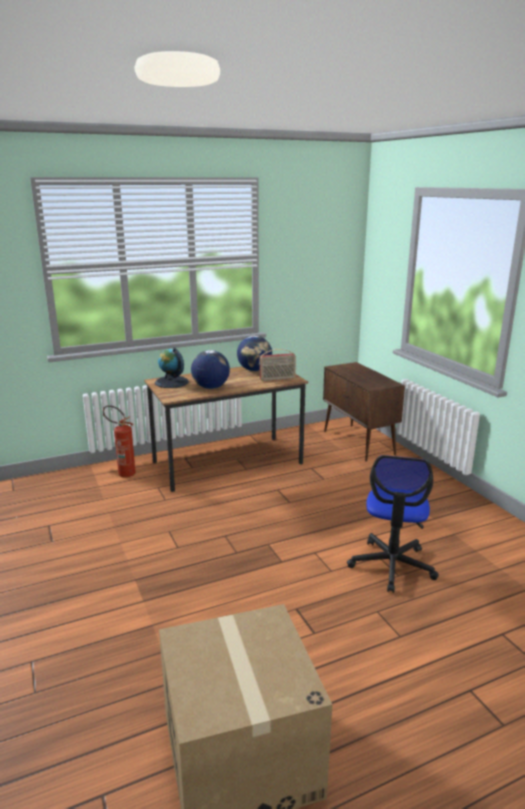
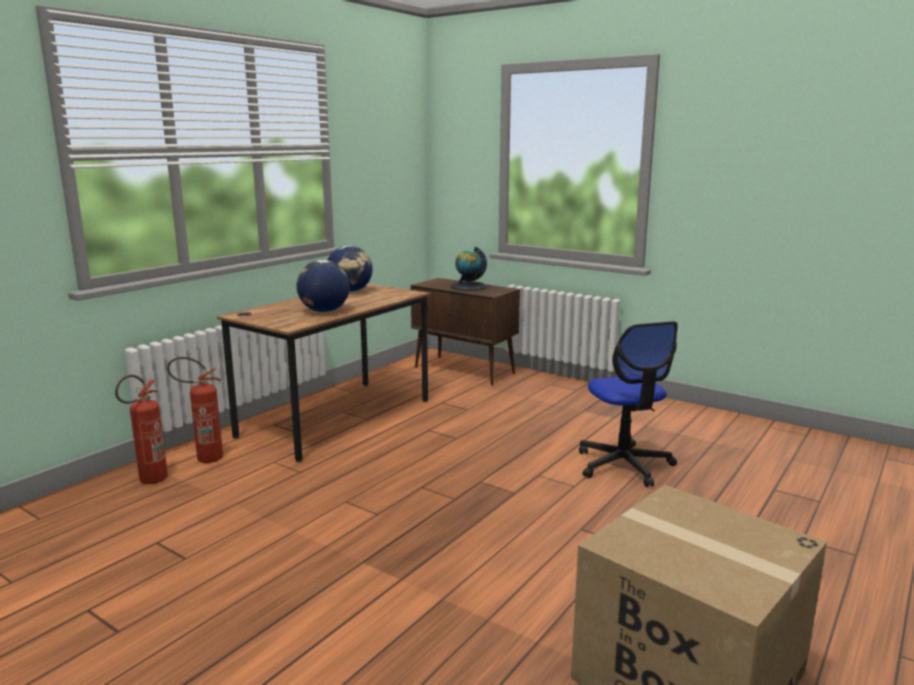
camera: 30 degrees left, 5 degrees down
globe [155,347,189,388] -> globe moved to [450,247,487,291]
radio [259,349,296,381] -> none
none -> fire extinguisher [115,375,168,484]

